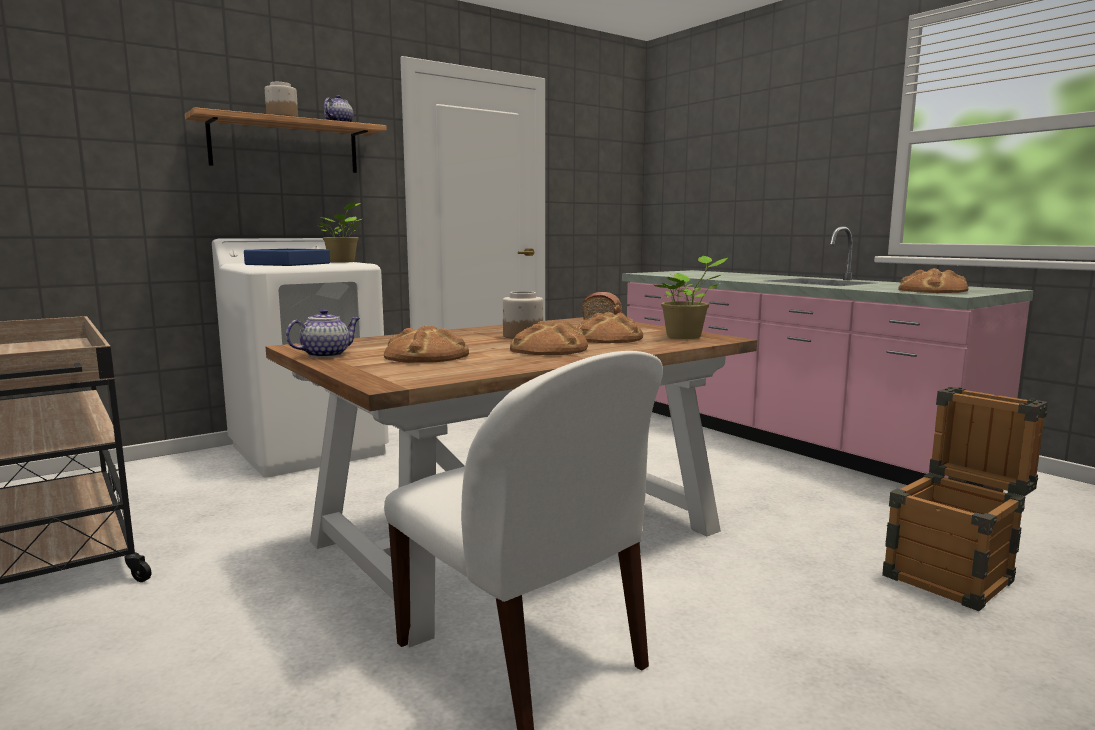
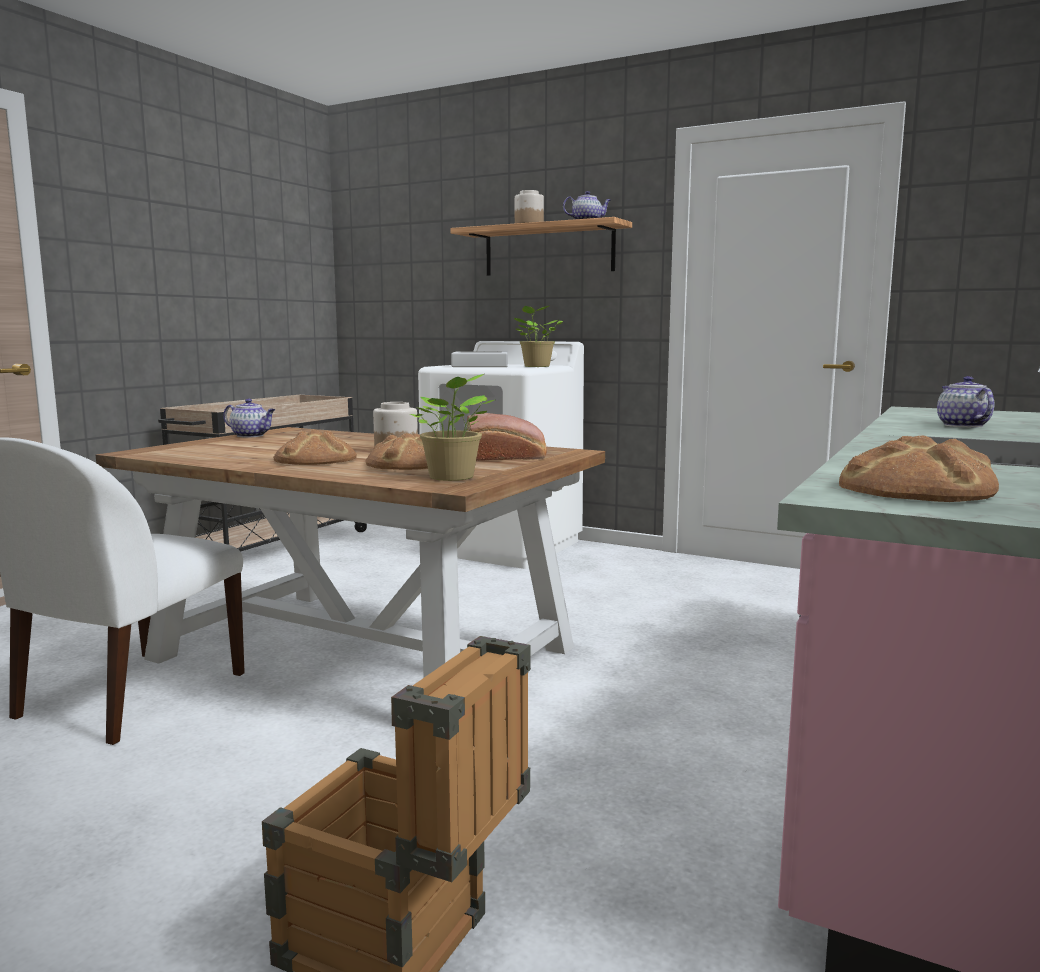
camera: 65 degrees right, 0 degrees up
blue tray [244,249,330,266] -> grey tray [451,351,508,367]
bread [384,325,469,363] -> none
none -> teapot [937,376,995,428]

